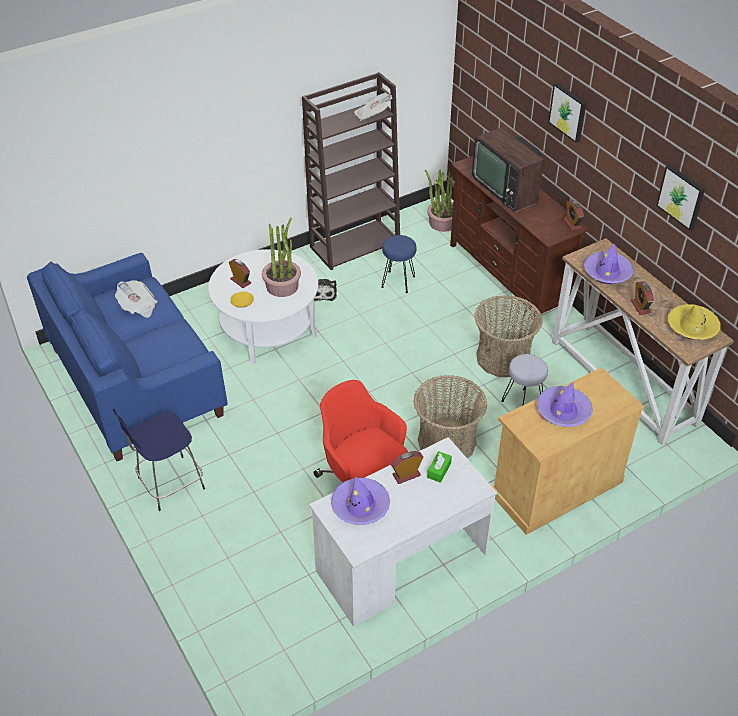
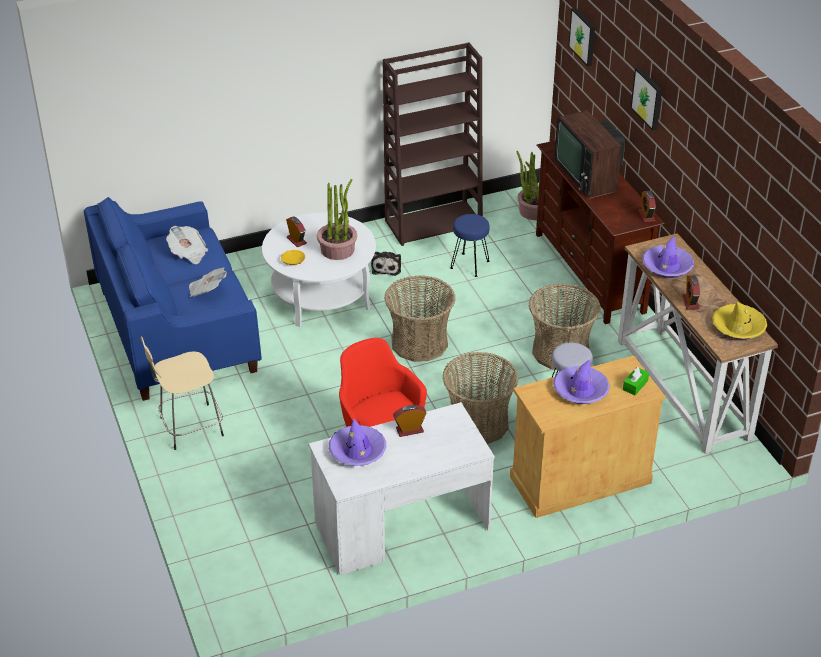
camera: 10 degrees right, 5 degrees down
blue stool [113,409,205,511] -> beige stool [141,336,224,450]
newspaper [354,92,392,121] -> newspaper moved to [189,267,227,297]
green tissue box [427,451,452,483] -> green tissue box moved to [623,367,649,395]
picture [656,165,705,231] -> picture moved to [568,8,595,67]
none -> basket [384,275,456,362]

